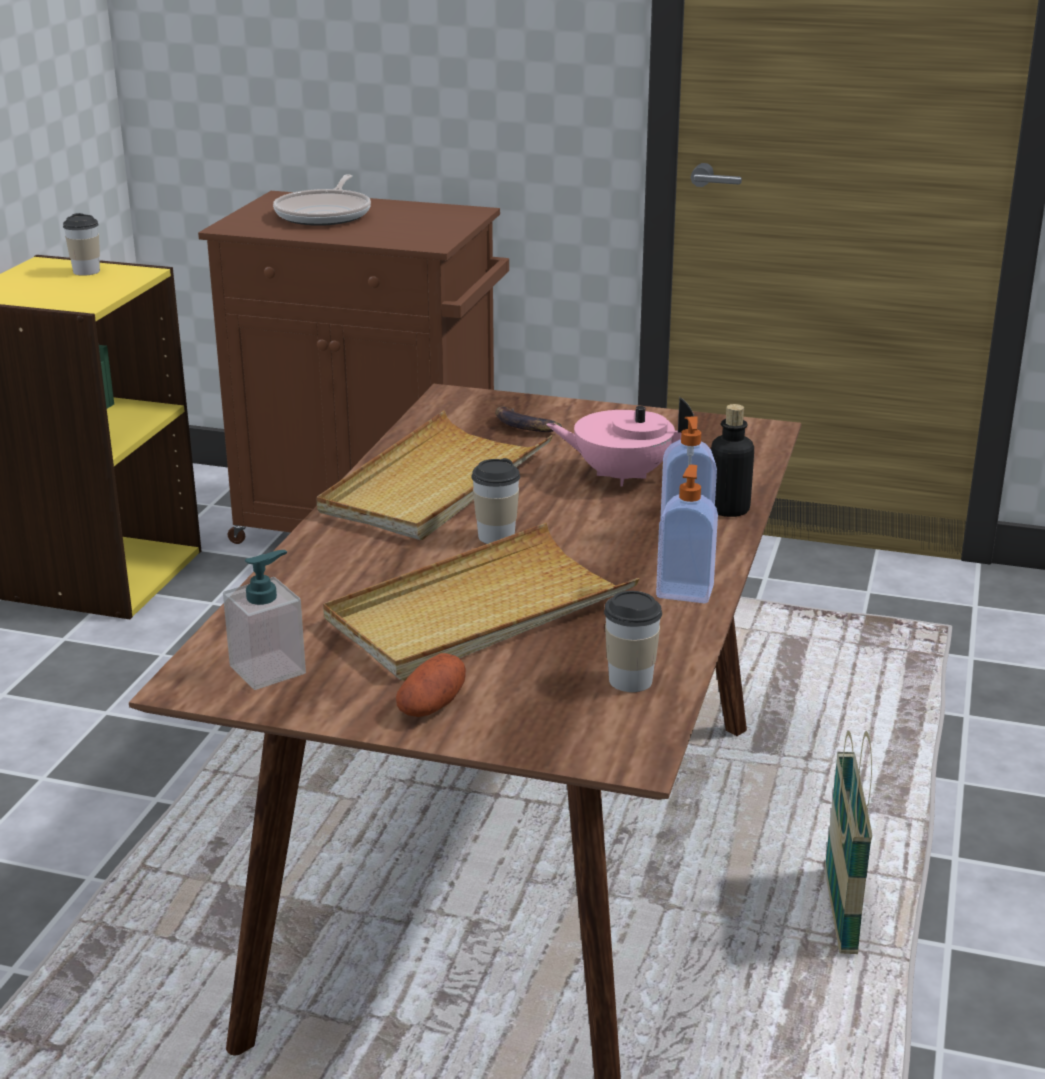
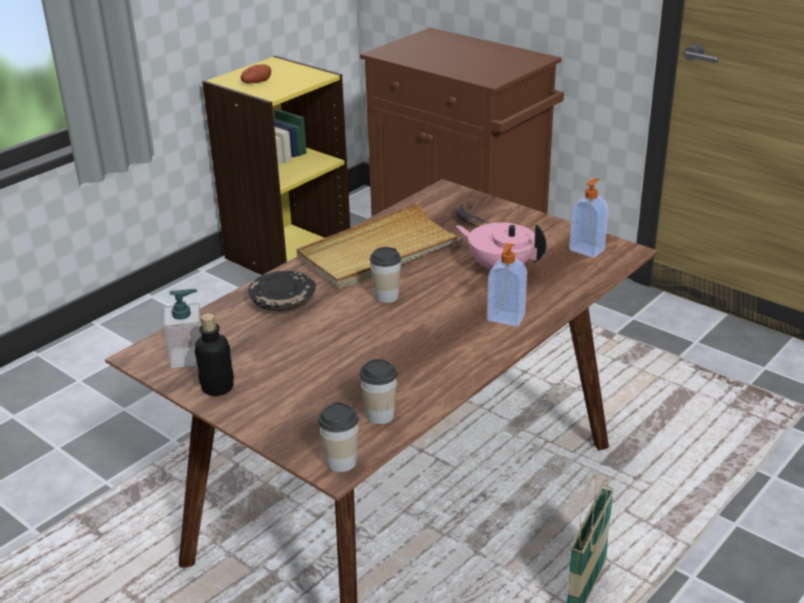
camera: 25 degrees right, 5 degrees up
cup [63,213,100,276] -> cup moved to [318,402,358,472]
frying pan [273,174,371,226] -> none
beige tray [323,523,639,681] -> none
potato [396,653,466,717] -> potato moved to [241,64,271,83]
soap dispenser [656,464,718,603] -> soap dispenser moved to [569,178,609,258]
bottle [711,404,754,517] -> bottle moved to [195,313,234,396]
none -> black plate [248,271,316,311]

